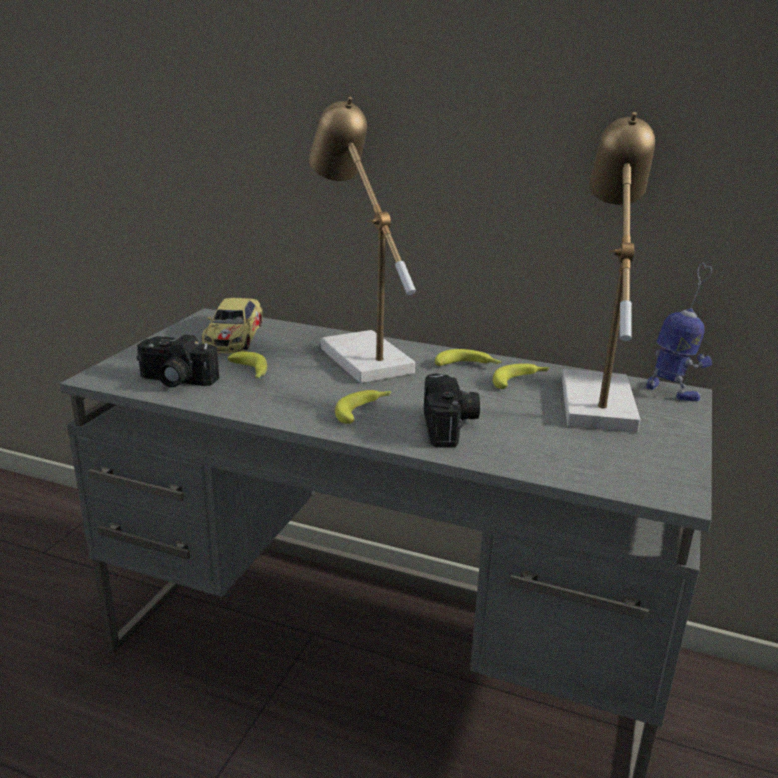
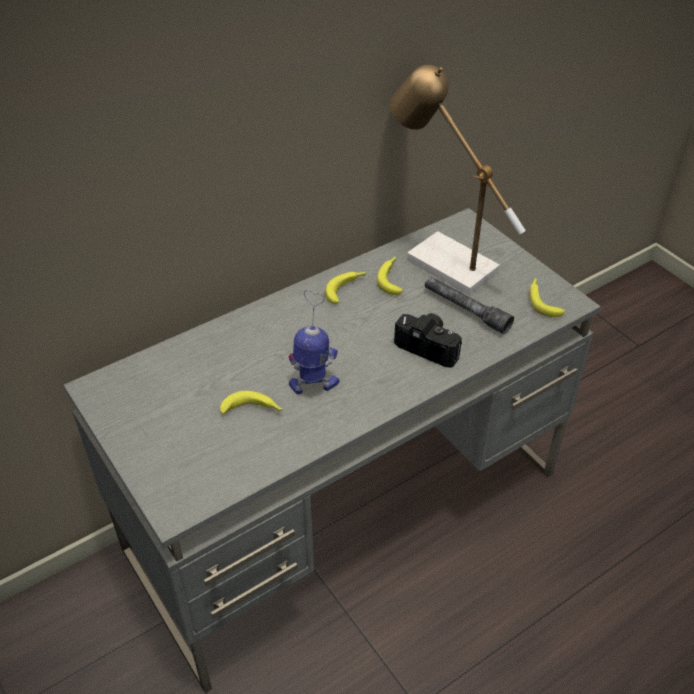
camera: 55 degrees left, 20 degrees up
camera [137,335,219,387] -> none
toy car [201,298,263,354] -> none
table lamp [309,97,416,383] -> none
banana [335,390,391,424] -> banana moved to [529,277,565,317]
toy robot [646,263,712,402] -> toy robot moved to [289,289,339,394]
none -> grey flashlight [425,277,514,334]

